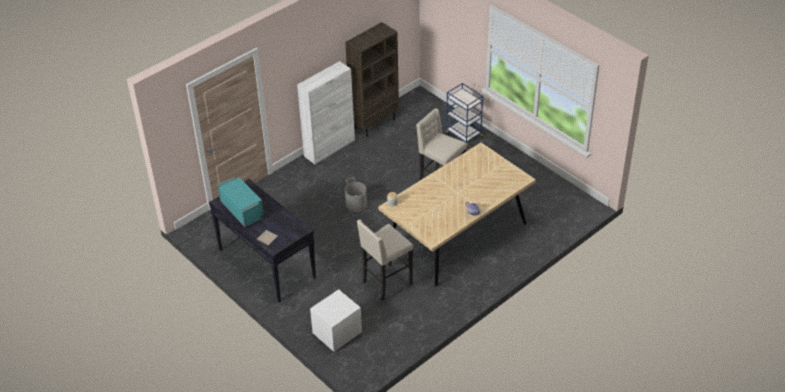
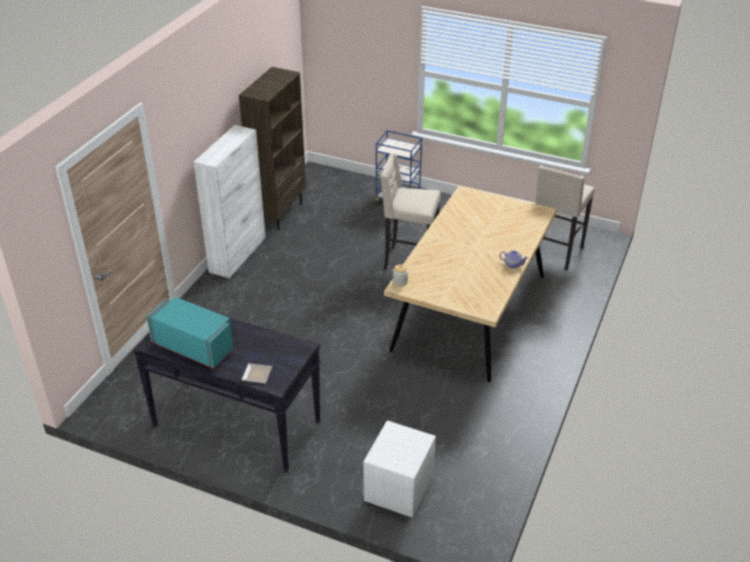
camera: 25 degrees left, 5 degrees down
grey bucket [345,177,367,212] -> none
beige stool [357,219,413,301] -> beige stool moved to [532,165,595,270]

